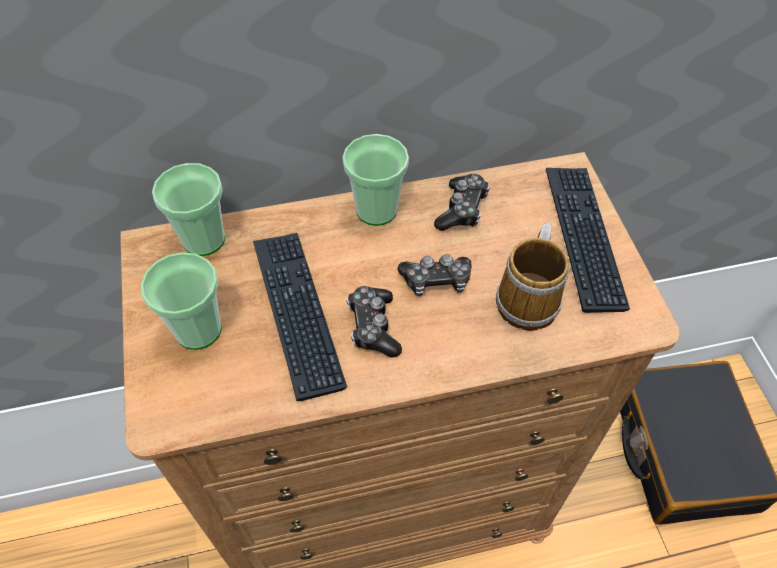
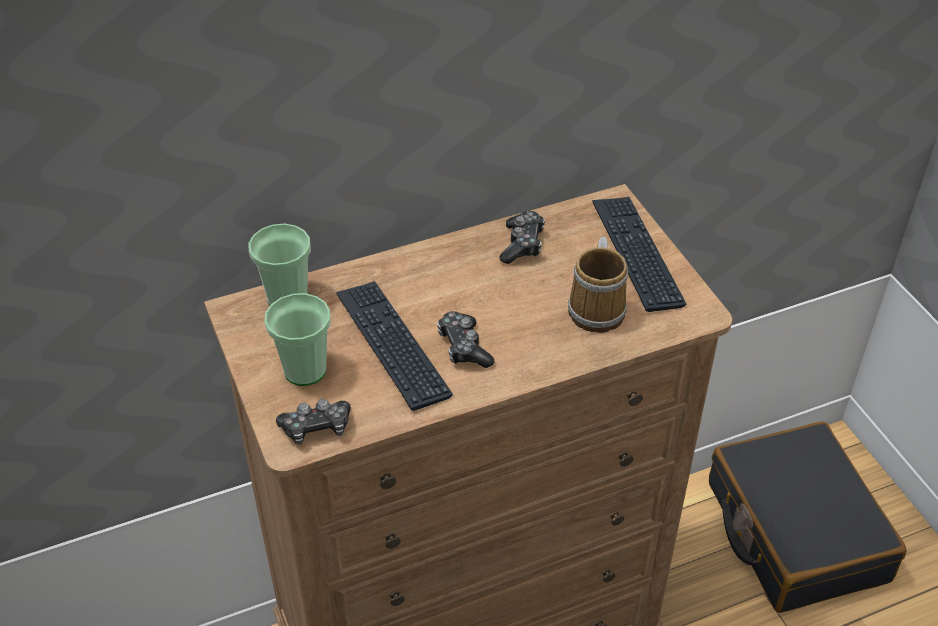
camera: 10 degrees left, 10 degrees down
cup [342,134,409,226] -> none
game controller [397,254,472,296] -> game controller moved to [276,399,351,445]

